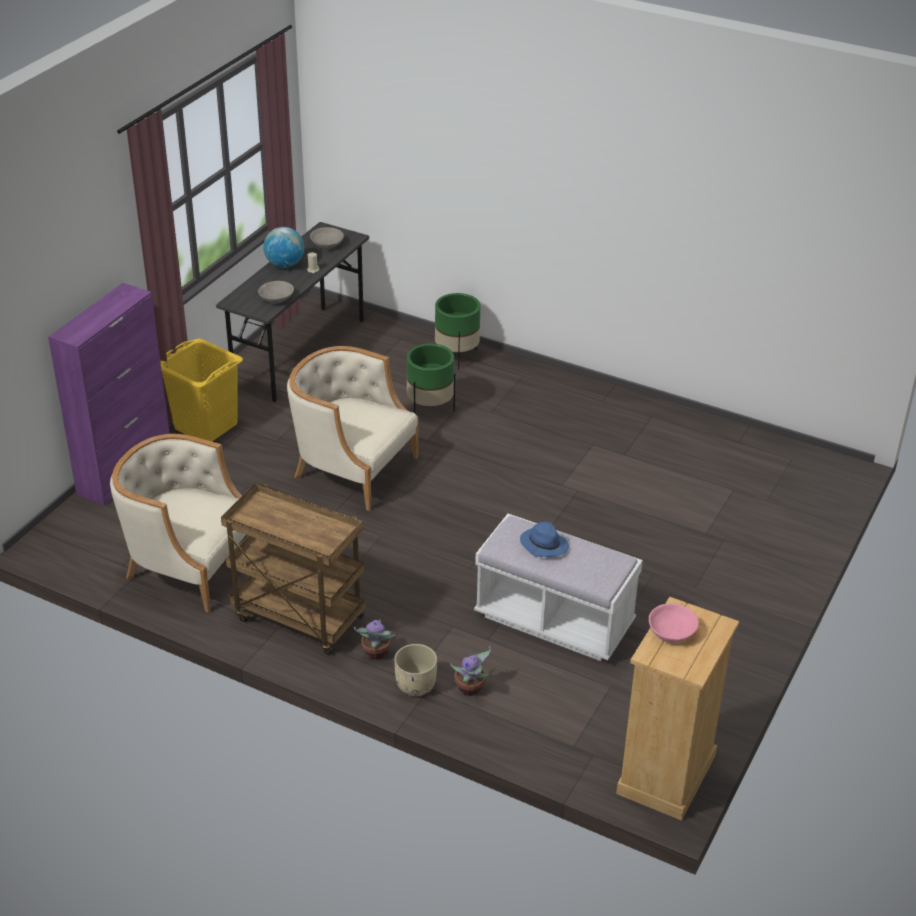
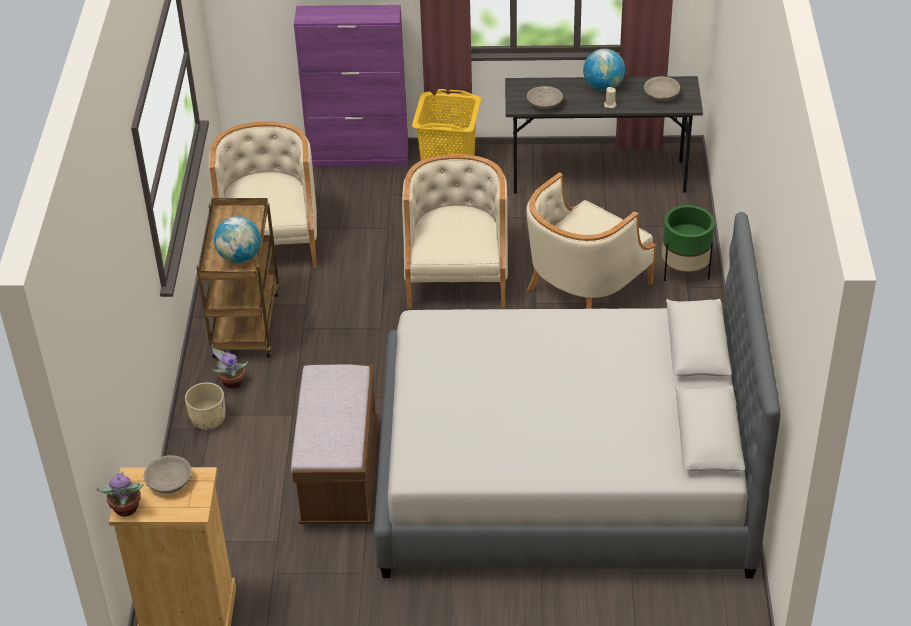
camera: 65 degrees right, 5 degrees up
green planter [407,344,455,413] -> beige armchair [526,172,656,309]
potted plant [450,646,491,696] -> potted plant moved to [96,471,144,517]
white bench [474,514,643,661] -> brown bench [291,364,378,524]
blue hat [520,522,569,557] -> none
pink bowl [649,603,699,643] -> grey bowl [144,455,192,494]
none -> globe [214,216,261,263]
none -> grey bed [374,212,781,579]

